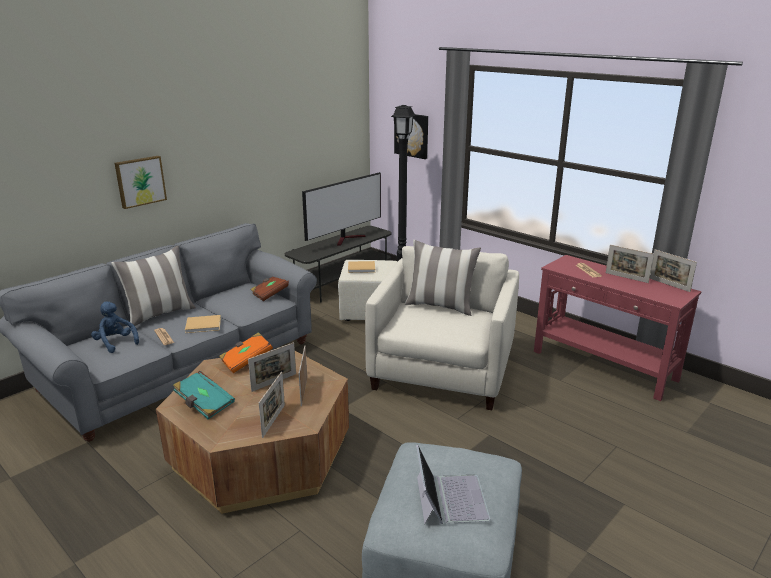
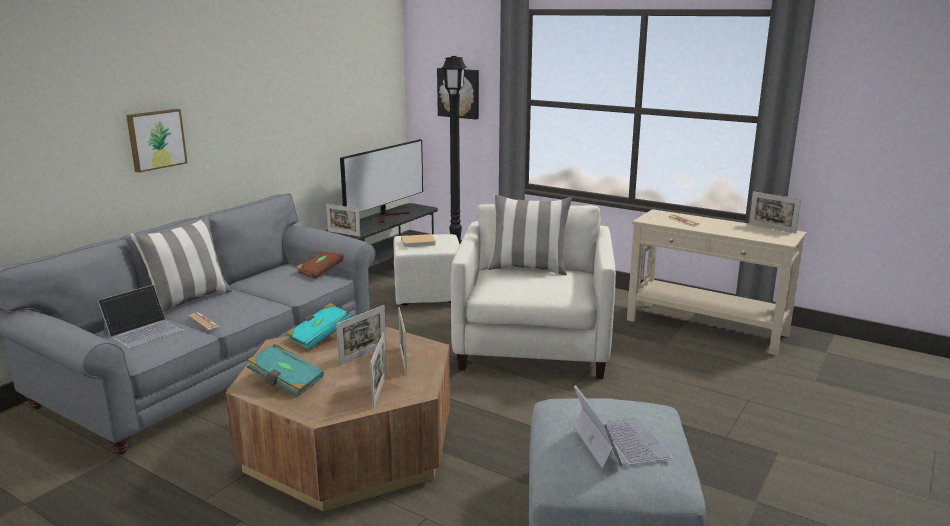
camera: 10 degrees left, 5 degrees down
blue plush toy [91,301,139,353] -> laptop [98,285,184,348]
beige book [185,315,221,333] -> none
orange book [219,332,273,373] -> turquoise book [286,303,352,350]
red console table [534,255,702,401] -> beige console table [627,209,807,355]
picture frame [606,245,654,283] -> picture frame moved to [326,204,360,237]

